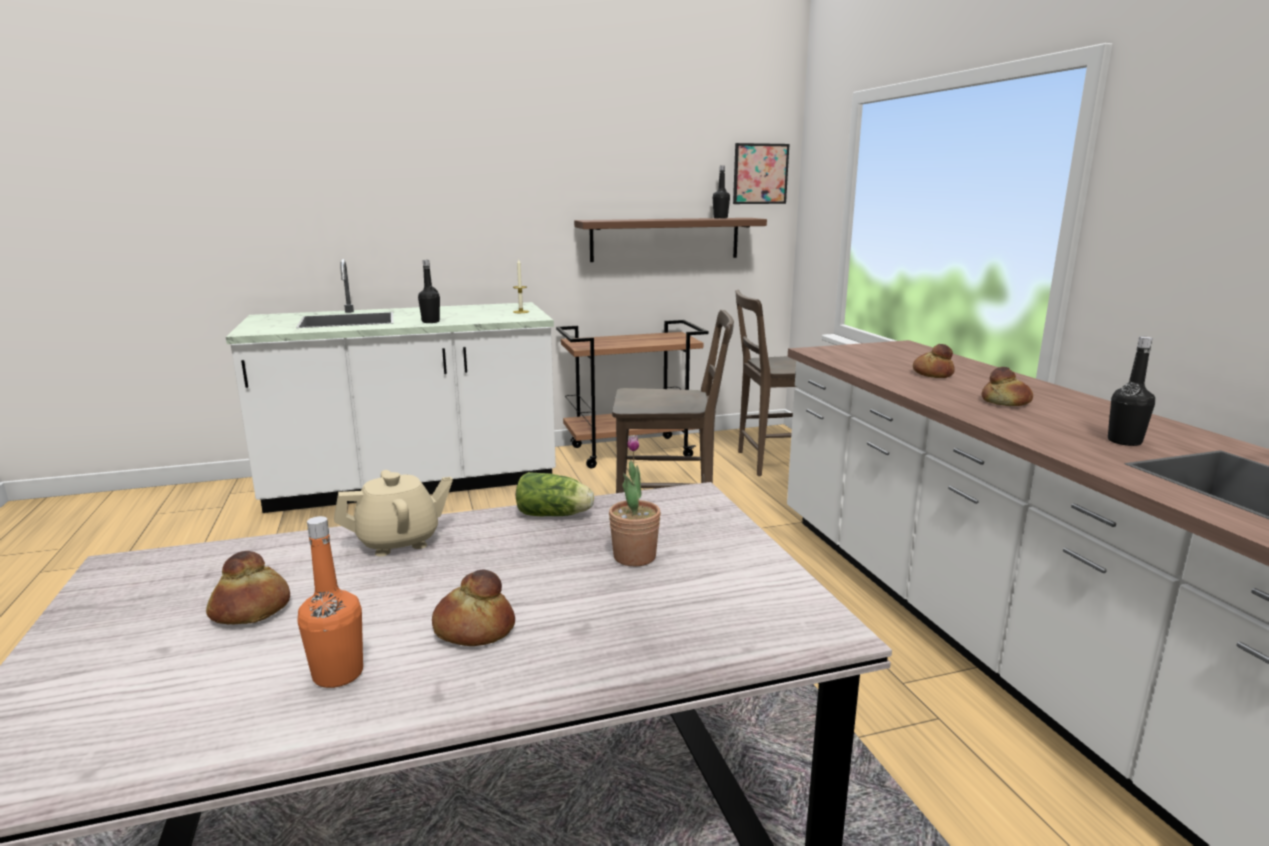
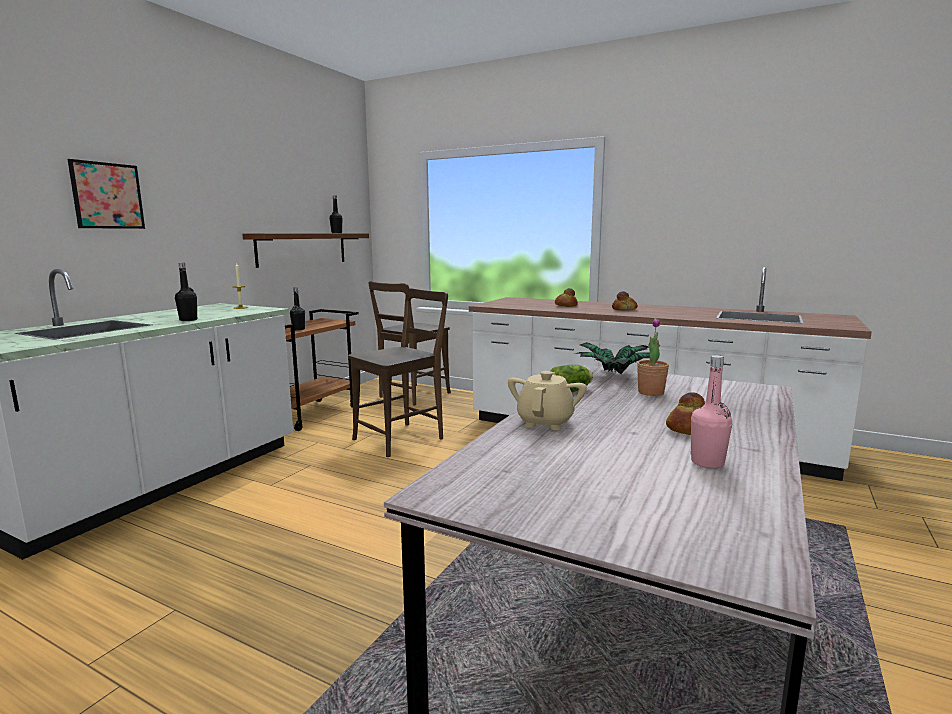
camera: 45 degrees left, 5 degrees down
bread [206,551,290,625] -> none
orange bottle [298,516,363,688] -> pink bottle [690,355,733,468]
picture [733,143,789,204] -> picture moved to [68,159,145,229]
black bottle [1108,337,1155,446] -> black bottle moved to [290,287,305,331]
none -> potted plant [578,342,650,374]

